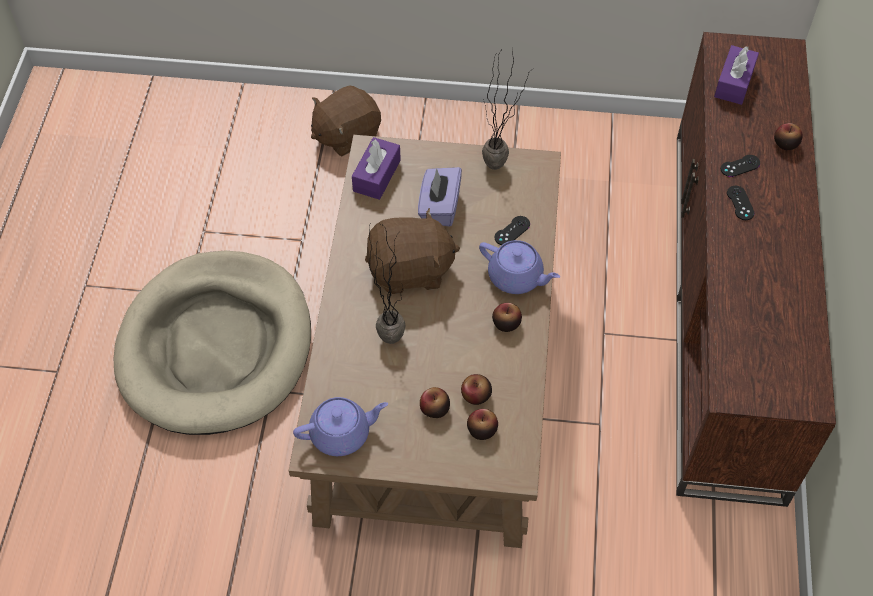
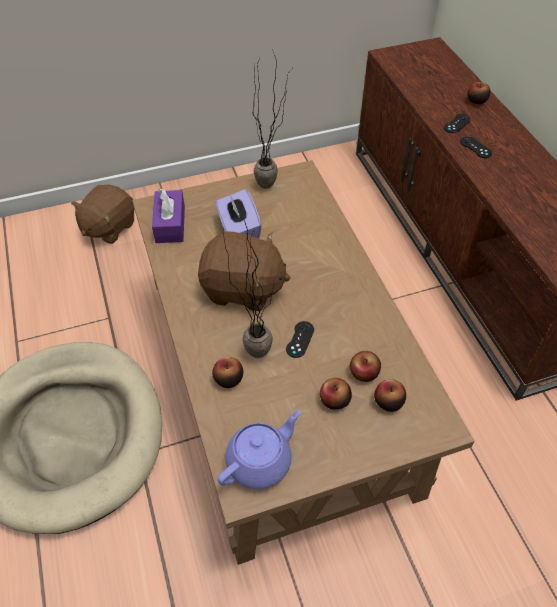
camera: 25 degrees left, 5 degrees down
brown plush toy [365,208,460,294] -> brown plush toy turned 45 degrees clockwise [198,231,291,311]
purple teapot [479,240,560,294] -> none
apple [492,303,522,332] -> apple moved to [212,357,243,388]
black game controller [495,216,530,245] -> black game controller moved to [286,321,314,358]
purple tissue box [714,45,759,105] -> none

